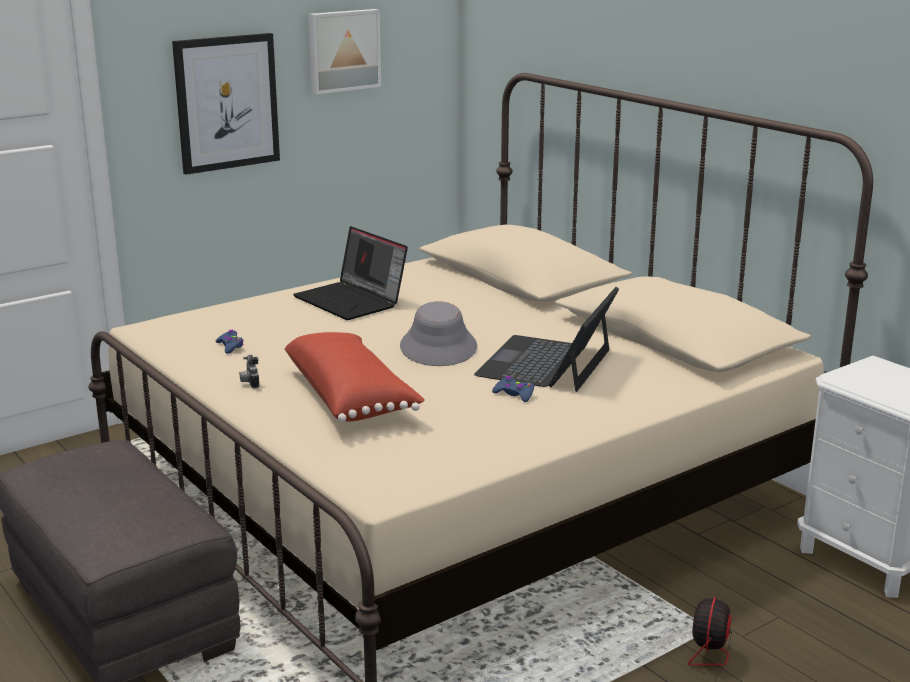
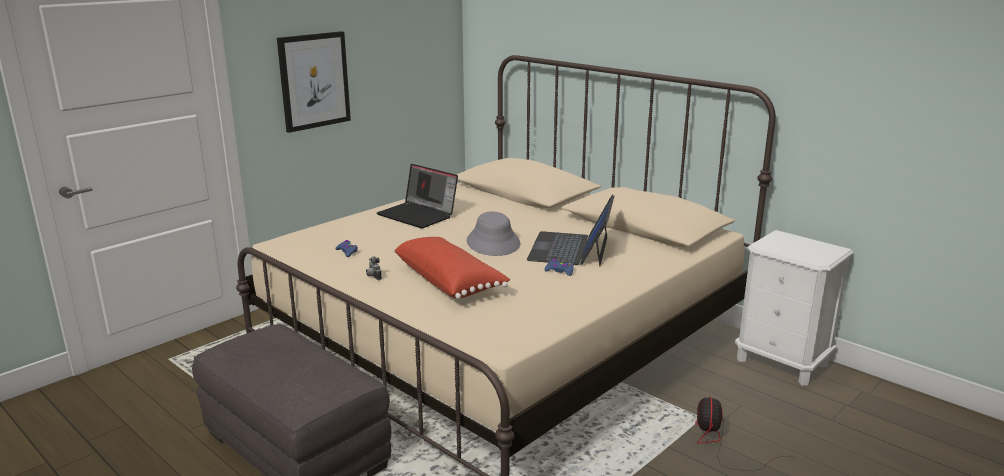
camera: 10 degrees left, 0 degrees up
picture [308,9,381,94] -> none

